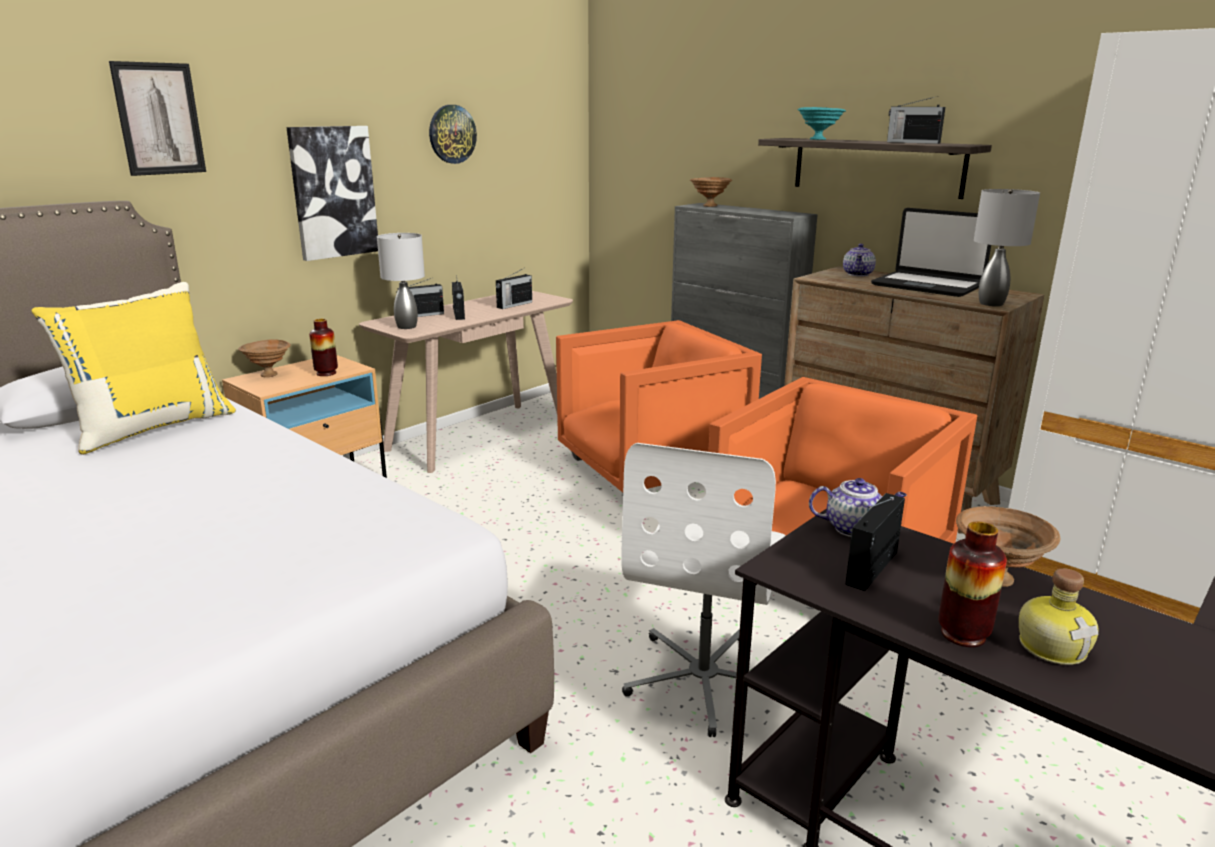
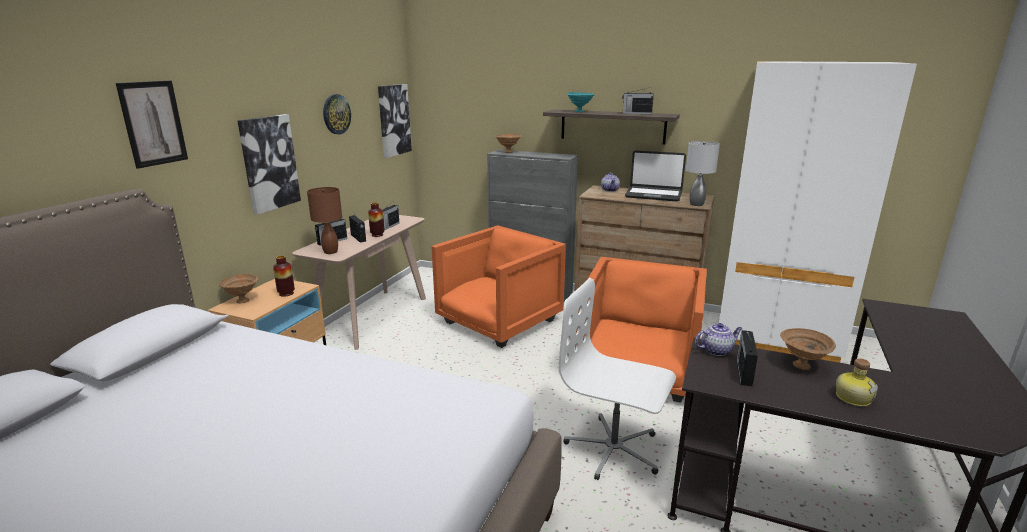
camera: 20 degrees left, 0 degrees up
yellow pillow [31,282,236,455] -> none
grey table lamp [377,233,425,329] -> brown table lamp [307,187,342,254]
white office chair [621,443,786,737] -> white office chair turned 120 degrees clockwise [559,278,676,480]
vase [938,522,1007,647] -> vase moved to [368,202,384,237]
none -> picture [378,84,412,158]

